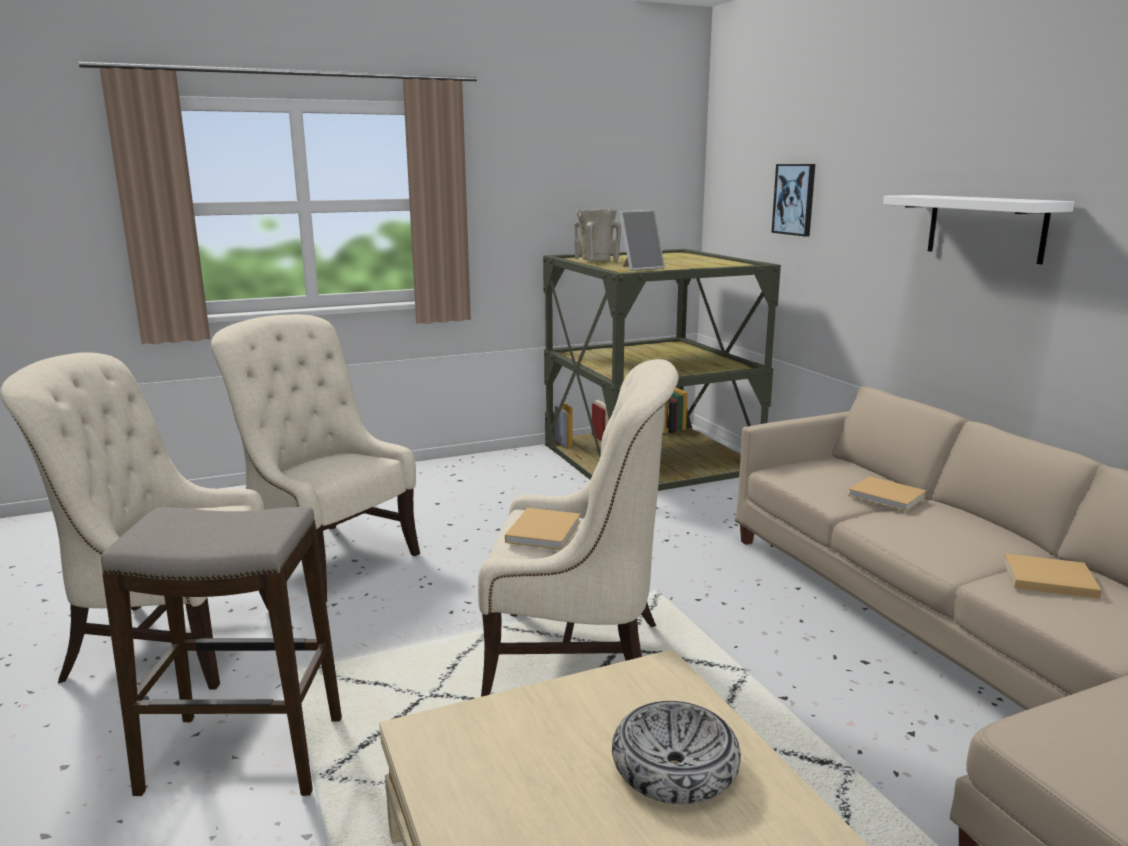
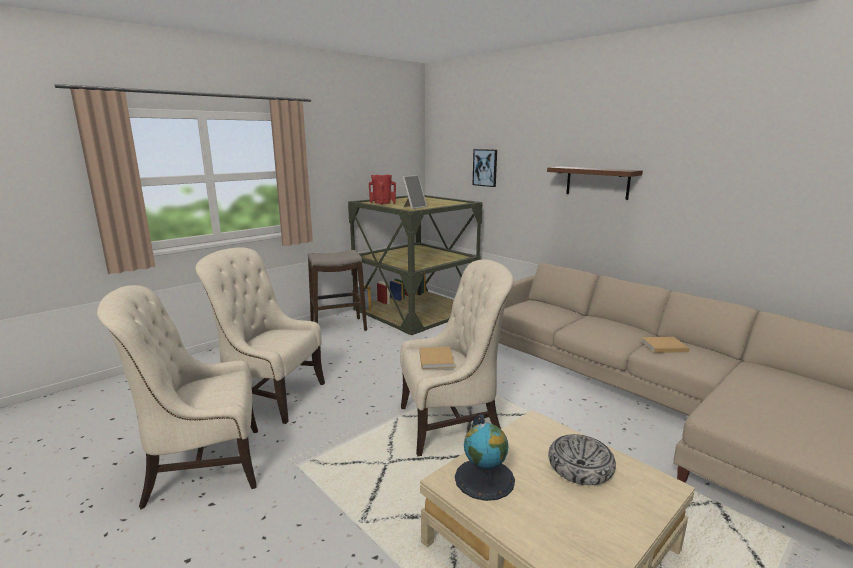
camera: 20 degrees left, 0 degrees up
stool [101,507,342,796] -> stool moved to [308,250,367,331]
beige vase [574,208,621,262] -> red vase [369,175,396,205]
beige book [848,476,927,511] -> none
white shelf [883,195,1074,264] -> brown shelf [547,167,643,200]
none -> globe [455,415,515,501]

